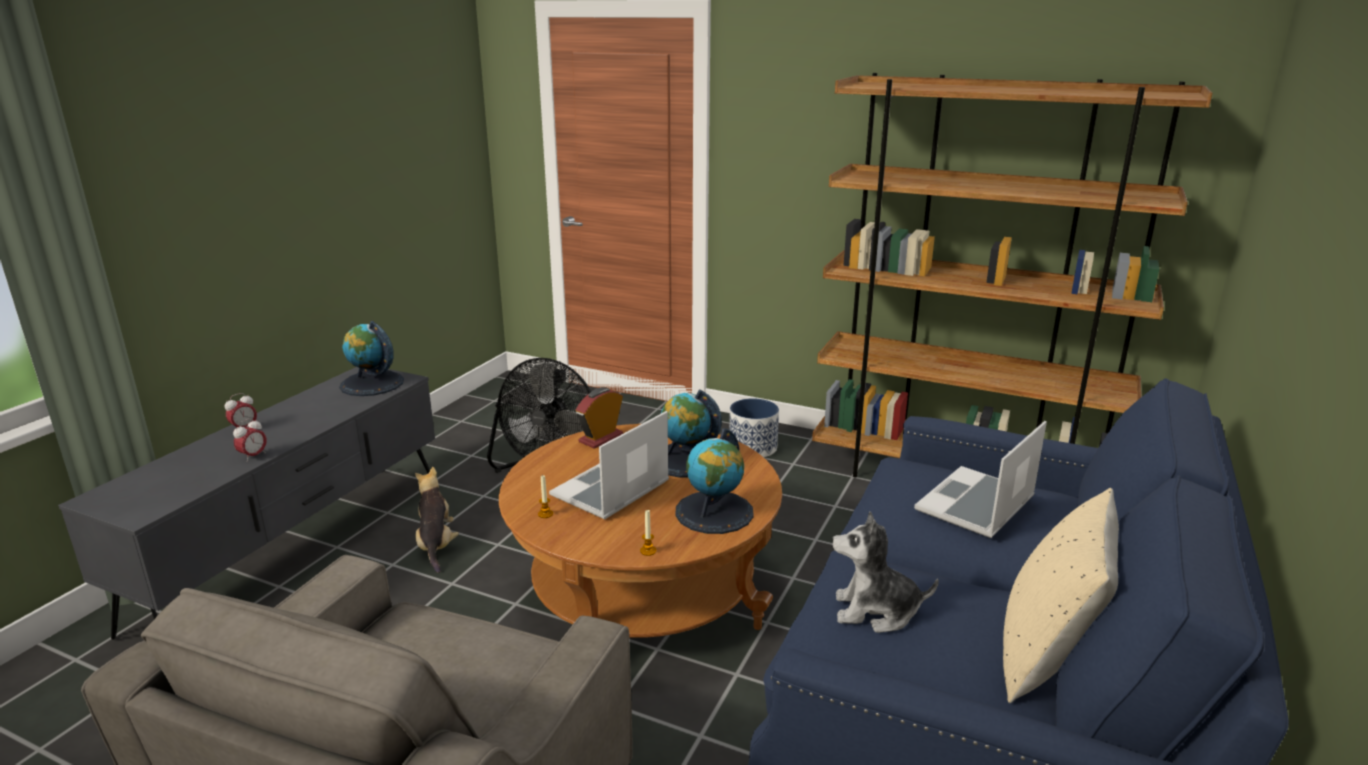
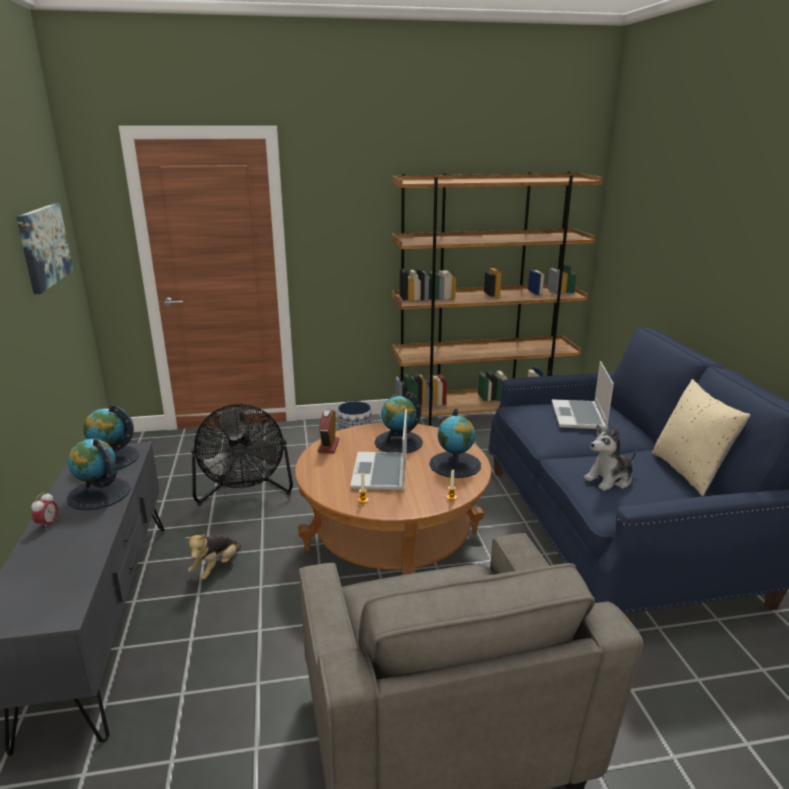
camera: 35 degrees left, 0 degrees up
alarm clock [233,418,267,462] -> none
plush toy [415,467,459,573] -> plush toy turned 105 degrees counterclockwise [185,534,241,580]
none -> picture [16,203,73,294]
none -> globe [67,438,131,510]

